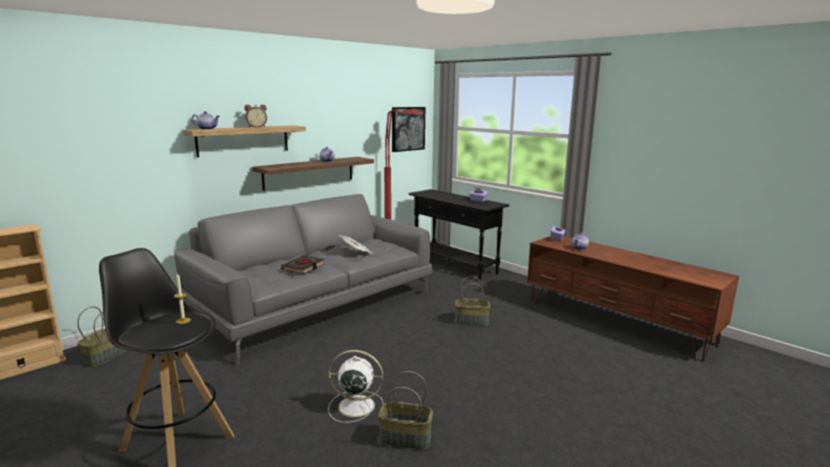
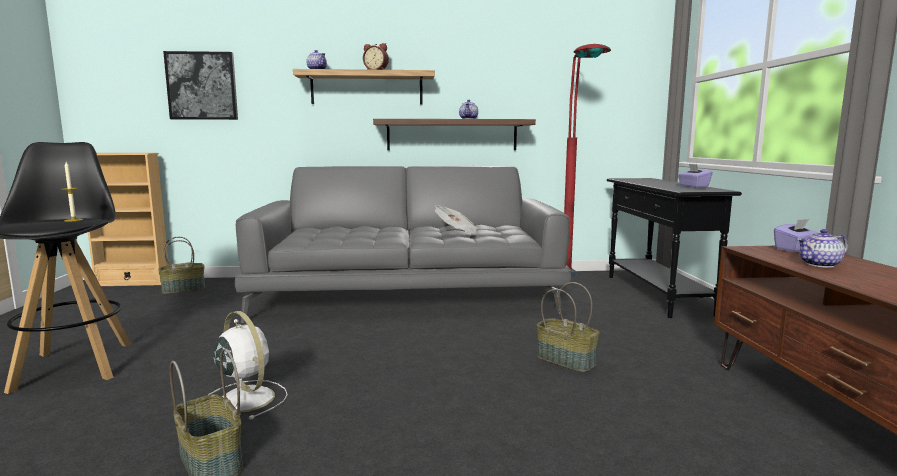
camera: 40 degrees right, 5 degrees down
black book [281,256,325,274] -> none
picture [392,107,425,152] -> picture moved to [163,51,238,120]

